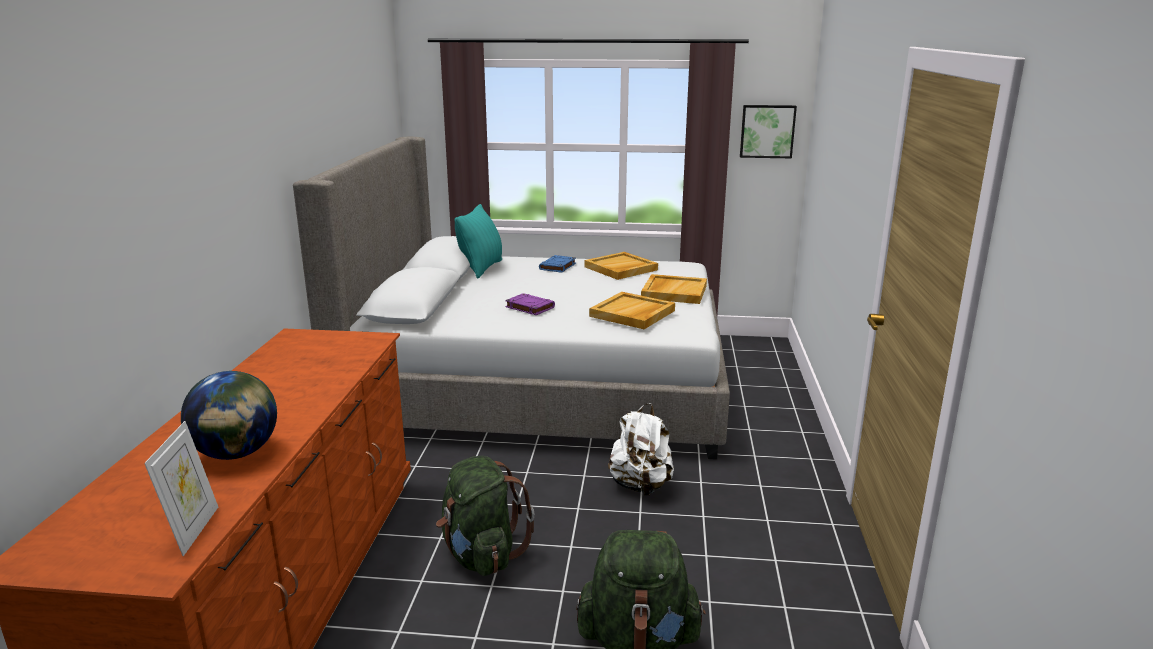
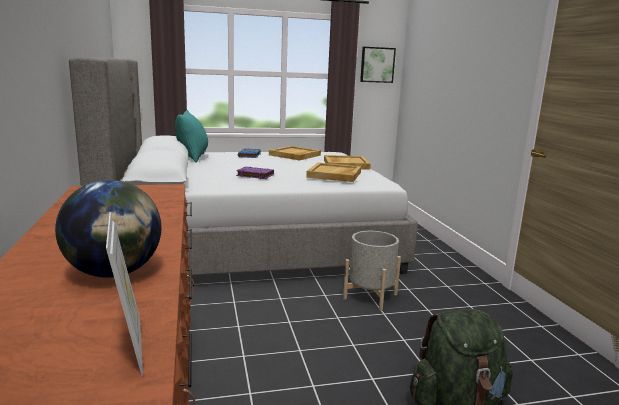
camera: 20 degrees left, 5 degrees down
green backpack [436,456,535,576] -> none
white backpack [608,403,674,496] -> grey planter [343,231,401,311]

